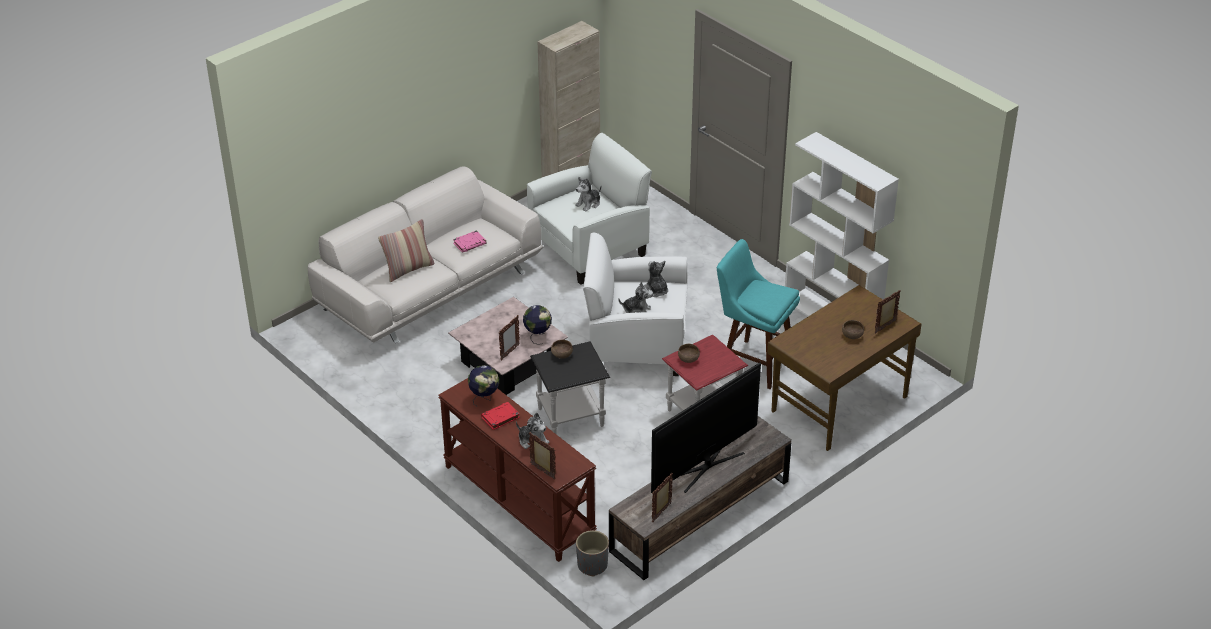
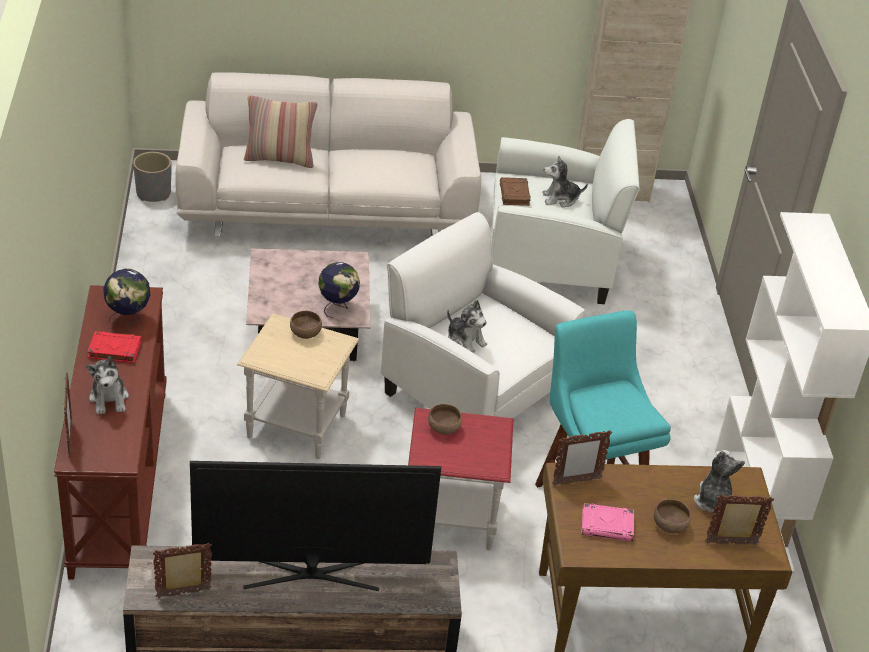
camera: 35 degrees right, 0 degrees up
pink book [453,230,487,253] -> pink book moved to [581,503,634,541]
picture frame [499,315,520,360] -> picture frame moved to [552,430,612,486]
black side table [530,341,610,434] -> beige side table [237,314,359,459]
grey planter [576,530,609,576] -> grey planter moved to [133,152,171,202]
plush toy [644,261,668,297] -> plush toy moved to [694,450,745,513]
none -> brown book [500,177,531,206]

